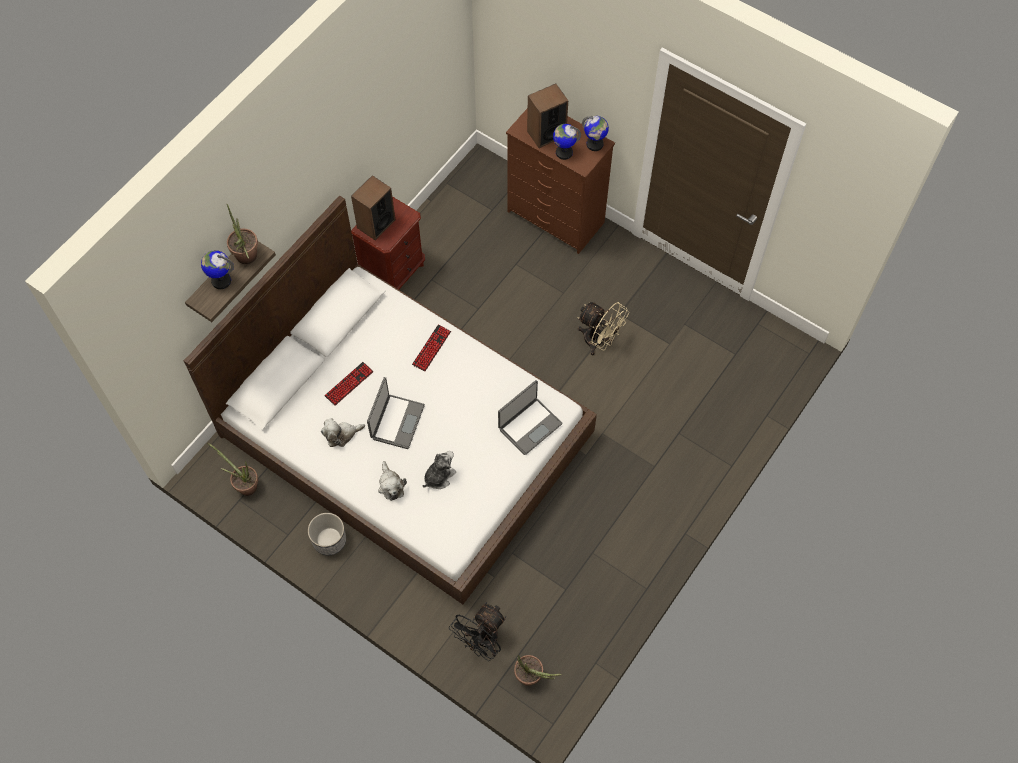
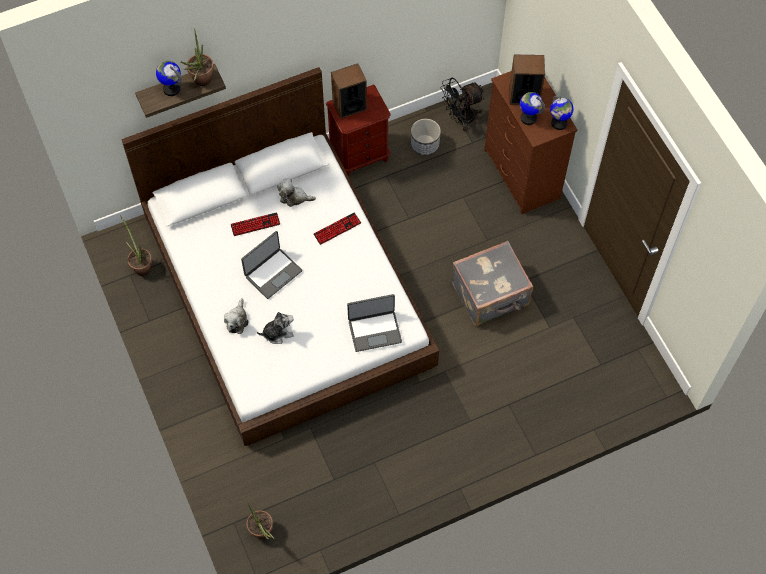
camera: 30 degrees right, 0 degrees up
planter [308,513,346,555] -> planter moved to [411,119,441,155]
plush toy [321,418,365,447] -> plush toy moved to [277,178,316,207]
black fan [449,602,506,661] -> black fan moved to [440,78,484,131]
beige fan [577,302,629,355] -> grey suitcase [452,241,533,326]

